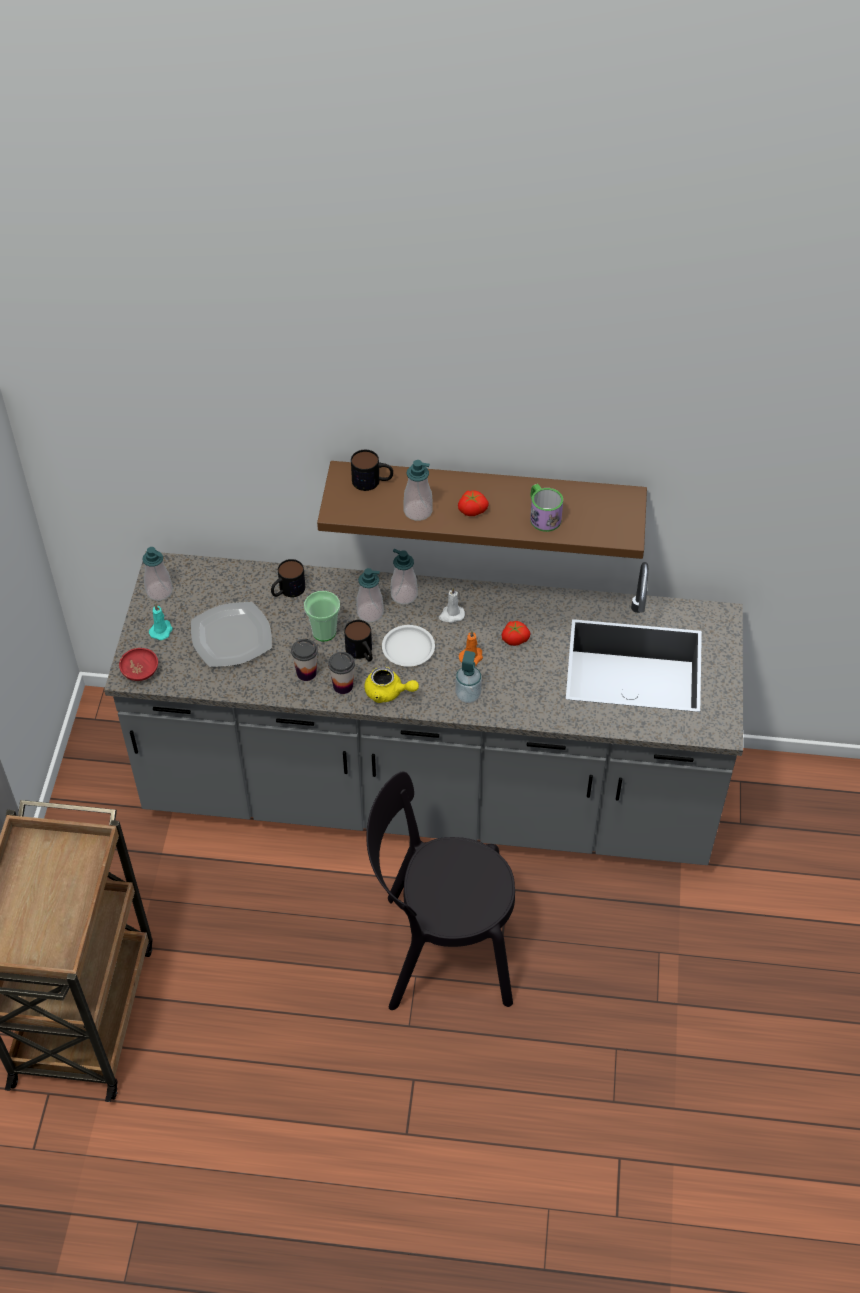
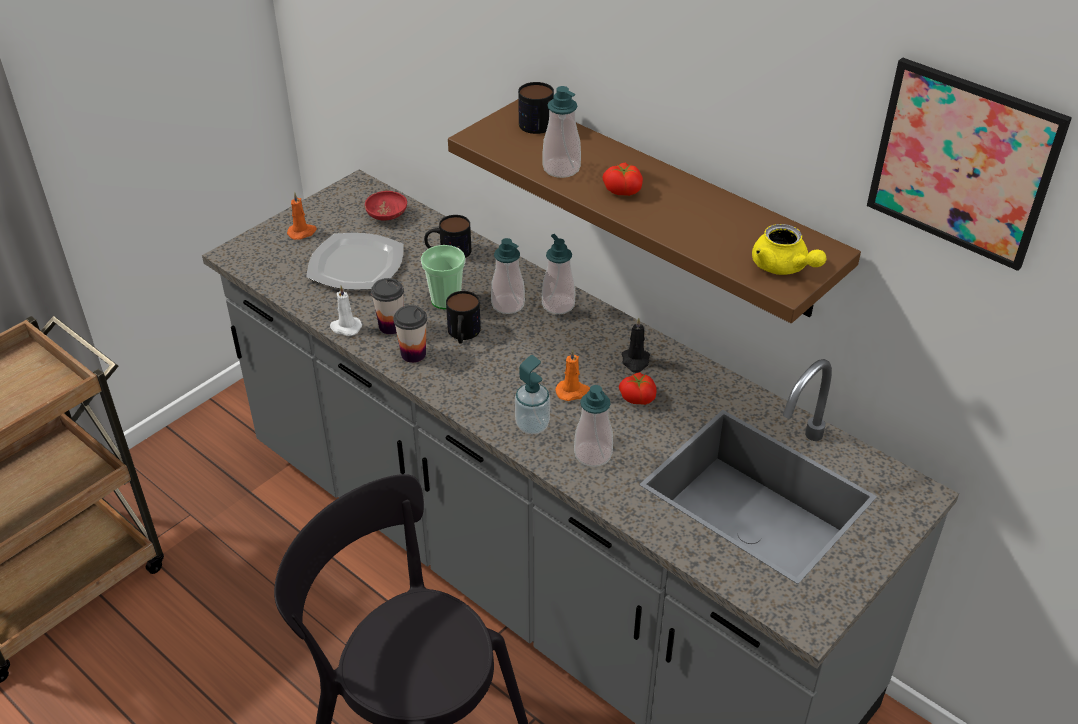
camera: 35 degrees right, 10 degrees down
red bowl [119,648,158,681] -> red bowl moved to [365,191,407,221]
soap dispenser [142,547,173,601] -> soap dispenser moved to [574,385,613,467]
turquoise candle [149,604,173,640] -> orange candle [287,192,317,240]
yellow teapot [364,667,419,703] -> yellow teapot moved to [752,224,826,275]
white plate [382,625,435,667] -> none
white candle [439,587,465,623] -> white candle moved to [330,286,362,336]
mug [530,484,563,532] -> none
none -> black candle [622,318,650,373]
none -> picture [867,58,1072,271]

